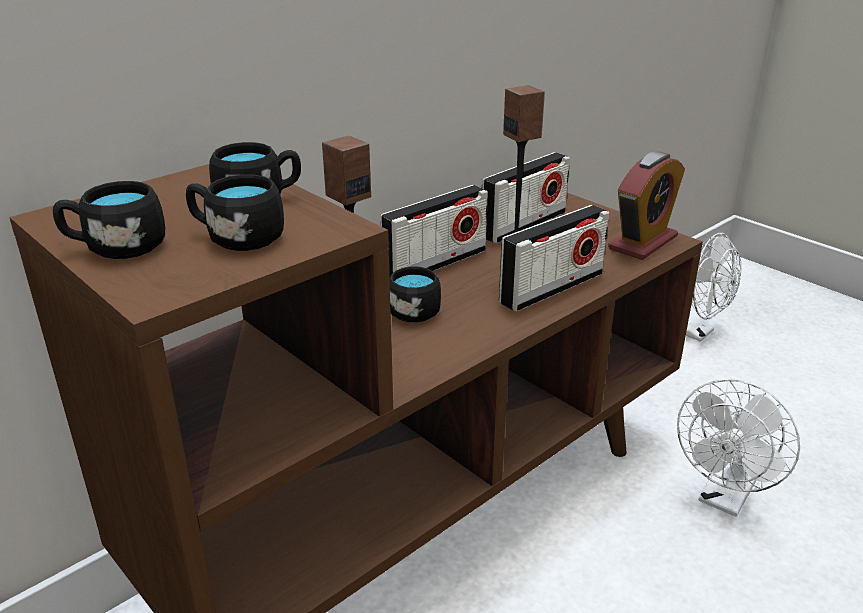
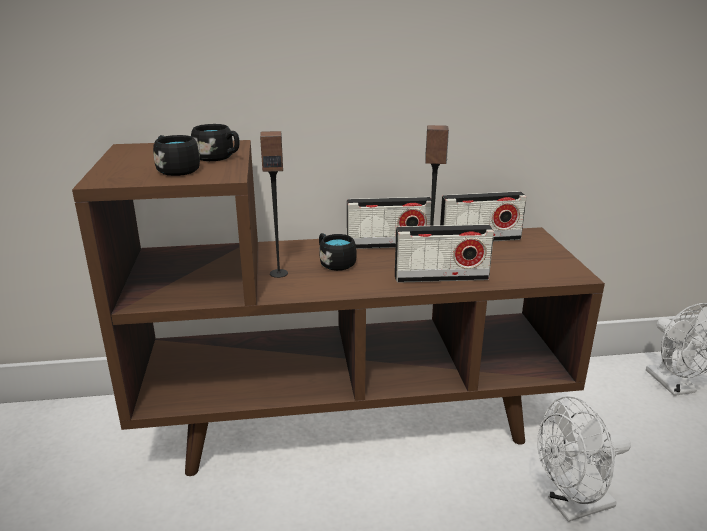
camera: 35 degrees right, 5 degrees down
black mug [53,181,165,259] -> none
alarm clock [608,151,685,260] -> none

